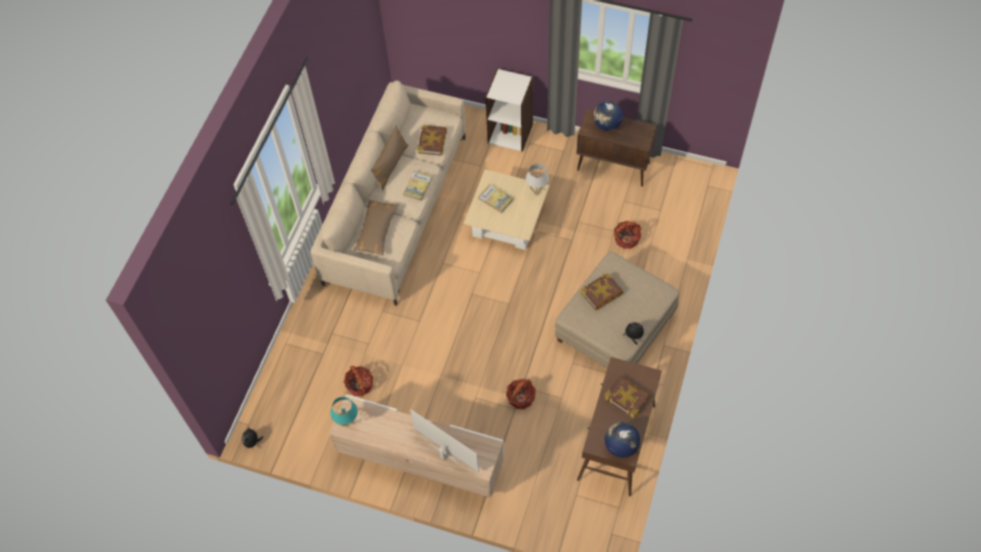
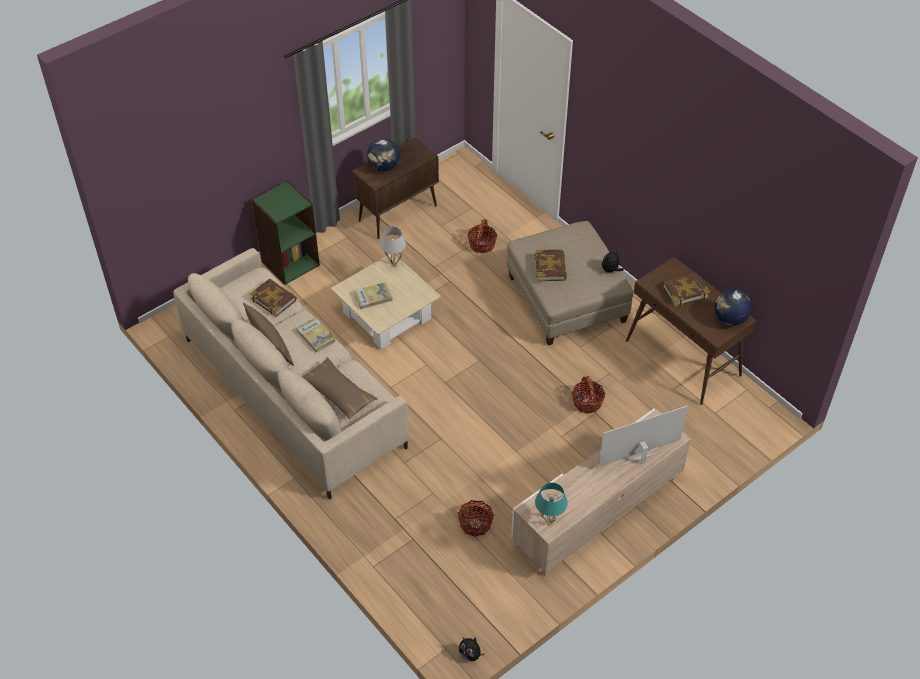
camera: 60 degrees left, 10 degrees down
white bookcase [485,69,533,152] -> green bookcase [251,181,320,285]

